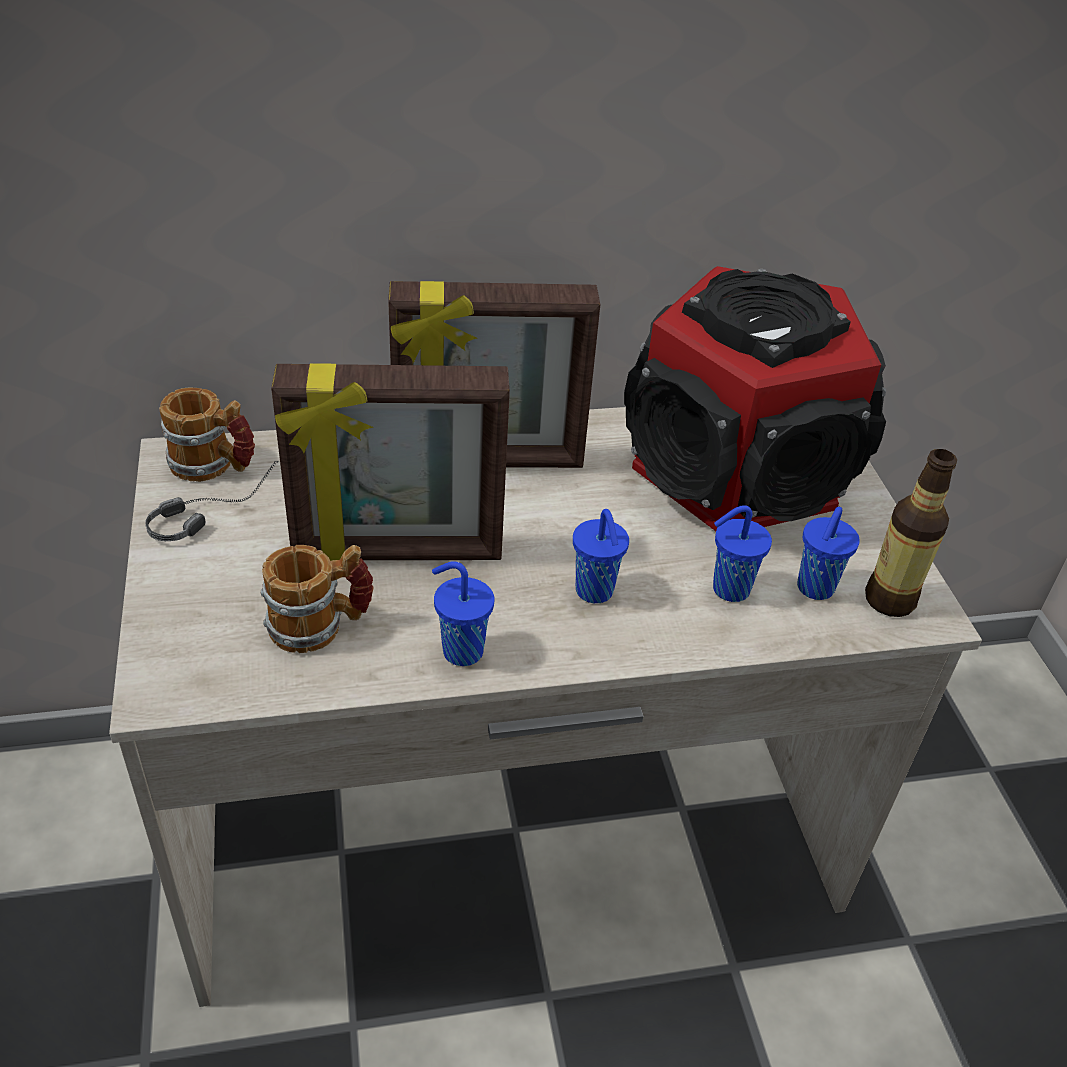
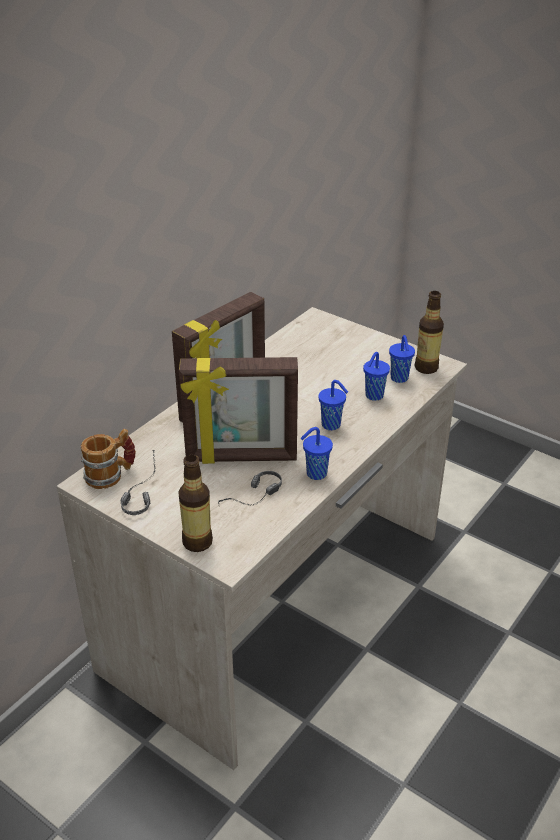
camera: 40 degrees left, 5 degrees down
mug [261,545,374,653] -> headphones [218,471,282,505]
picture frame [271,363,510,561] -> picture frame turned 45 degrees clockwise [179,357,298,464]
speaker [624,266,886,531] -> none
none -> bottle [178,455,213,552]

